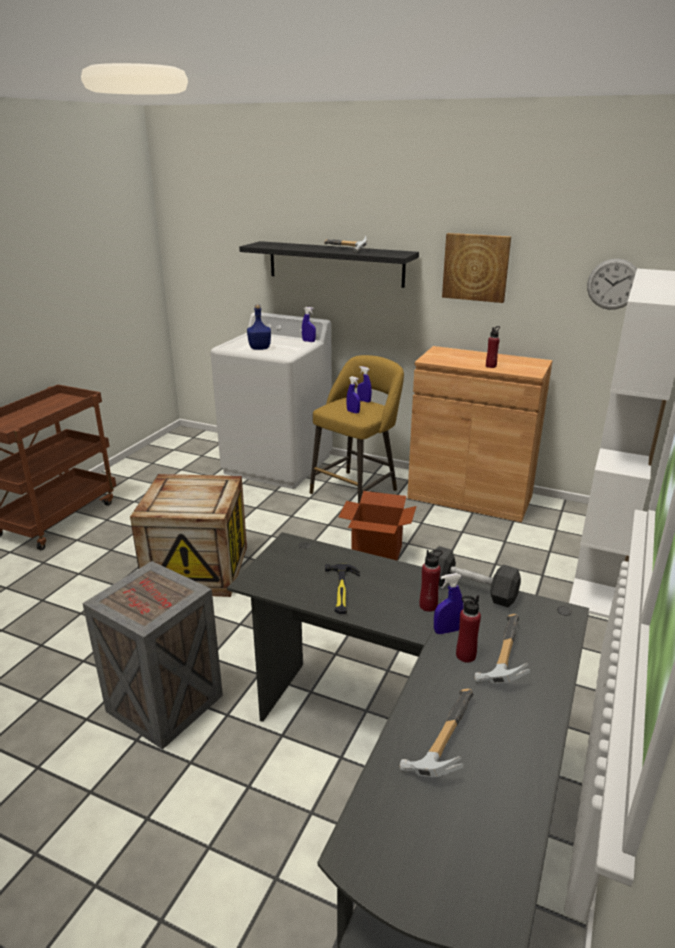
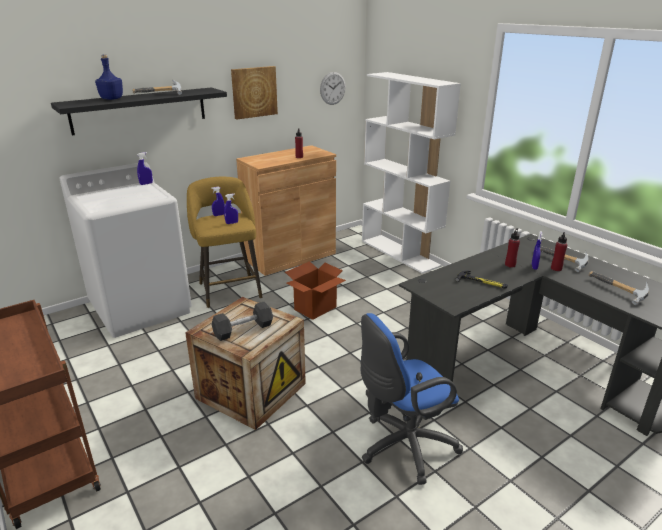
camera: 60 degrees left, 0 degrees up
crate [82,561,223,750] -> blue office chair [361,313,463,485]
blue bottle [247,304,271,350] -> blue bottle moved to [95,54,123,100]
black dumbbell [432,546,521,607] -> black dumbbell moved to [212,302,273,341]

